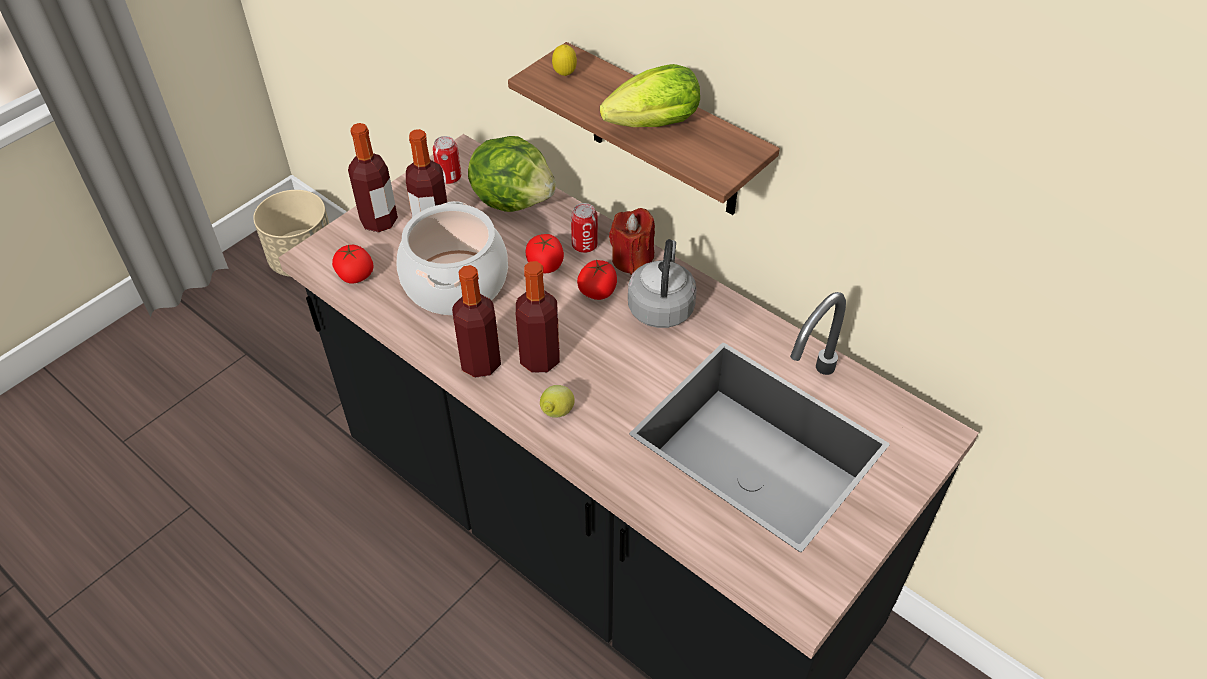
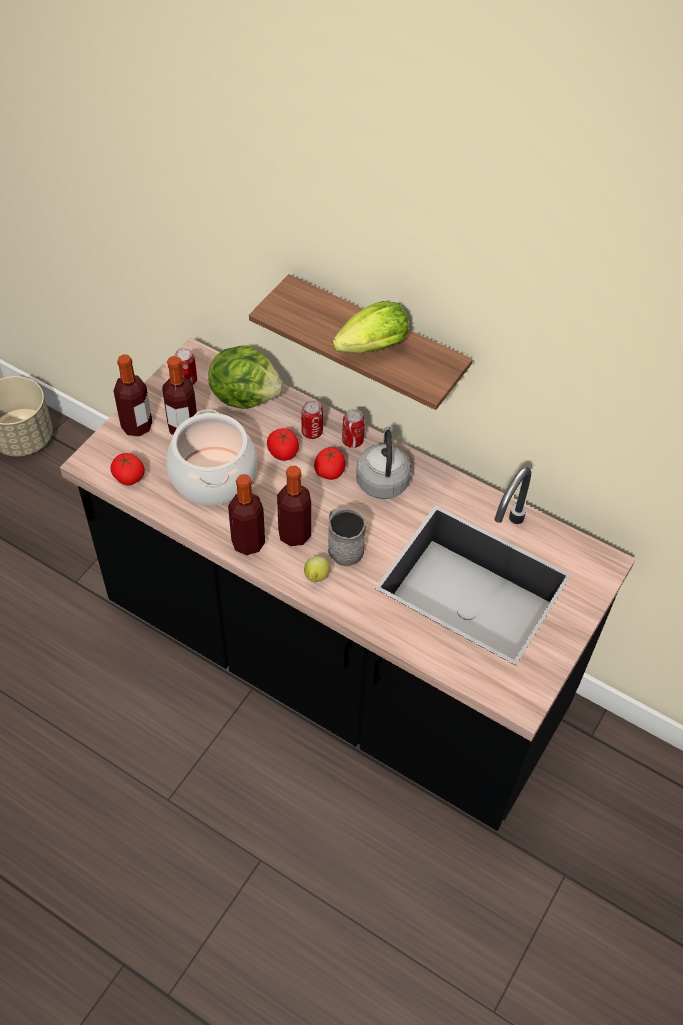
camera: 10 degrees left, 5 degrees up
lemon [552,44,577,76] -> none
red candle [609,208,655,275] -> can [342,409,365,448]
none -> grey mug [328,508,366,566]

